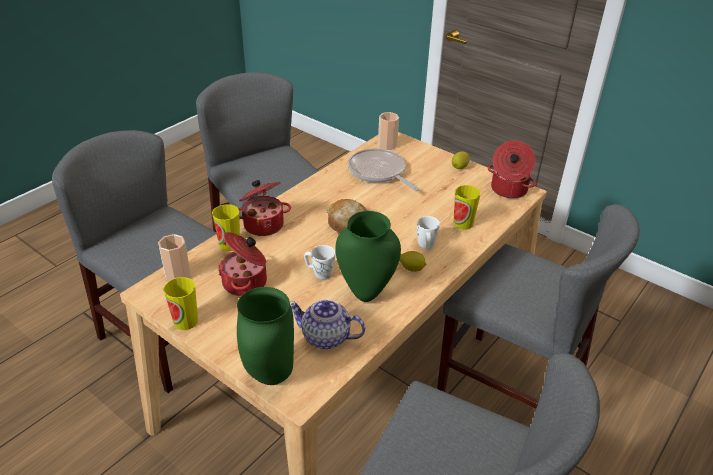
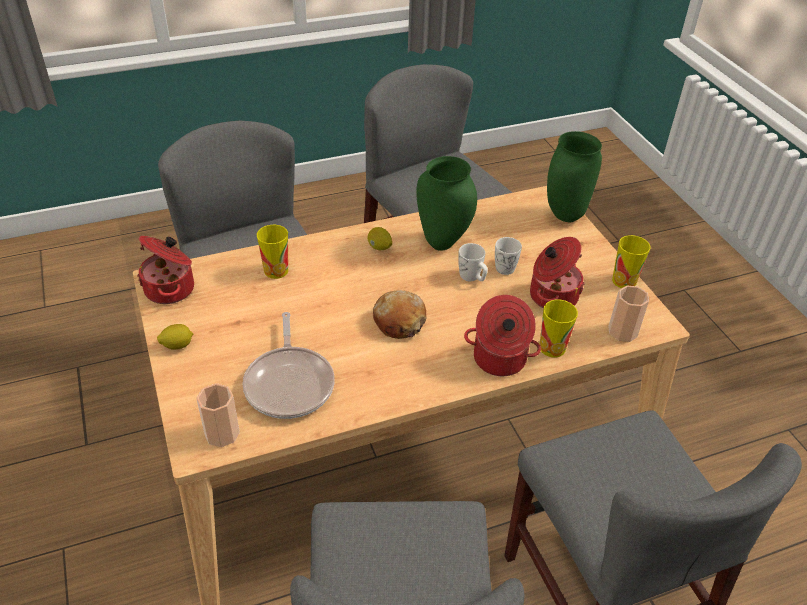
camera: 150 degrees left, 5 degrees up
teapot [290,299,365,349] -> none
white mug [417,216,440,250] -> white mug moved to [495,237,522,275]

